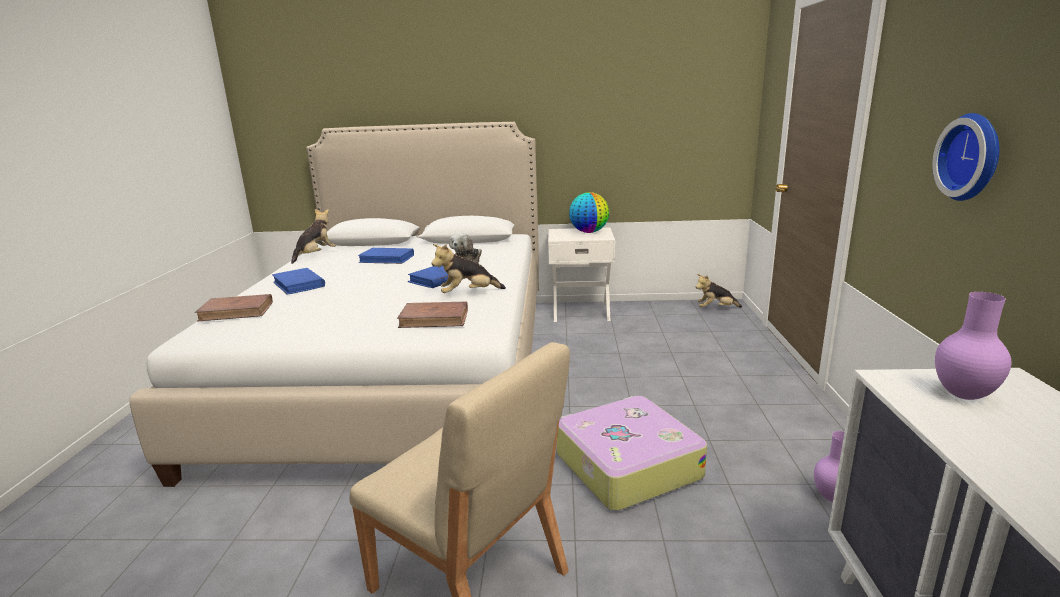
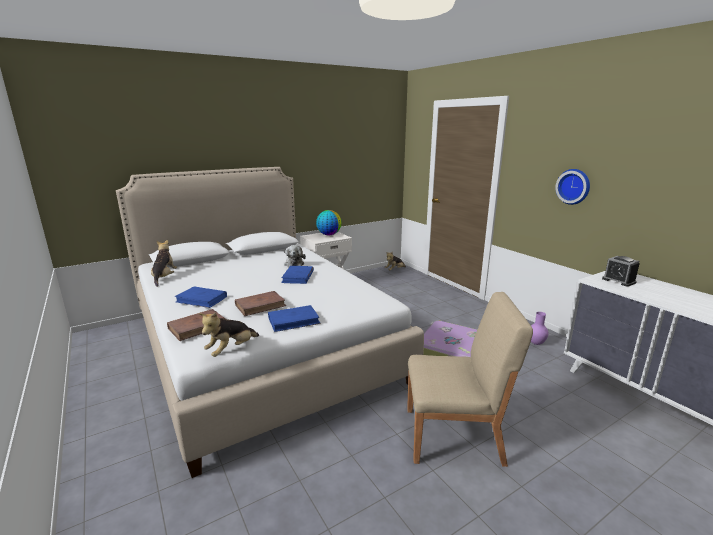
camera: 35 degrees left, 0 degrees up
blue book [358,248,414,264] -> blue book moved to [268,305,321,332]
brown book [397,301,468,328] -> brown book moved to [235,291,286,316]
plush toy [432,244,506,293] -> plush toy moved to [199,312,259,357]
purple vase [935,292,1012,400] -> alarm clock [602,256,640,287]

